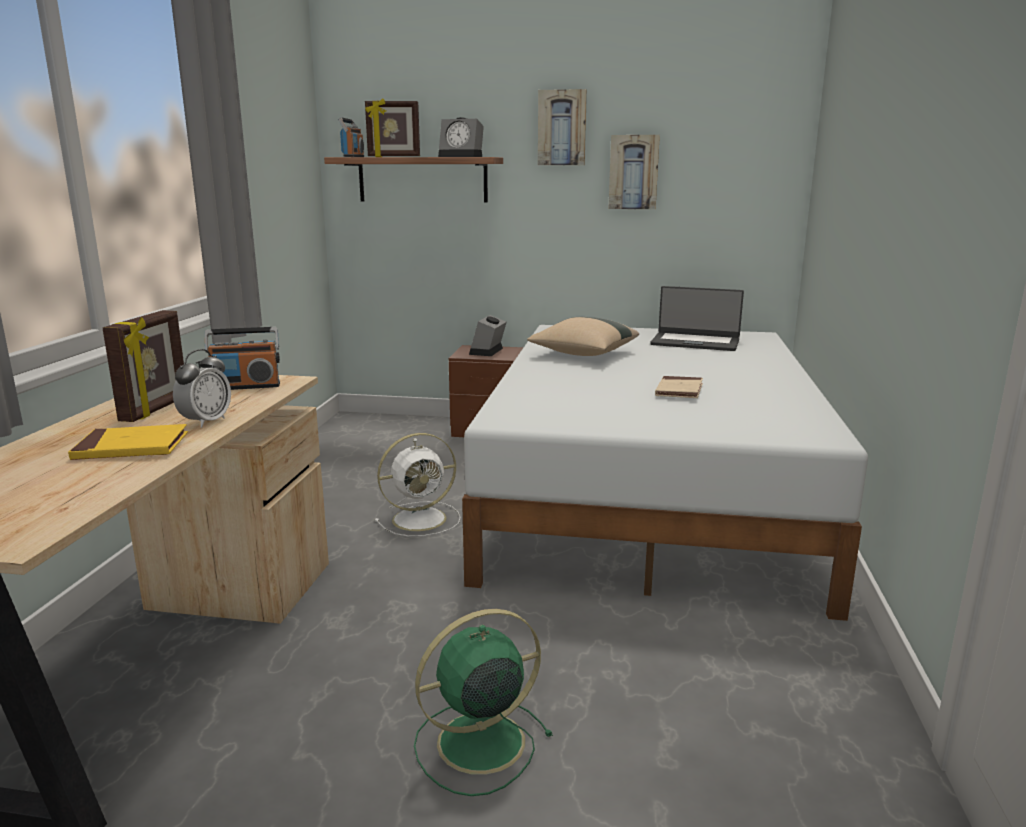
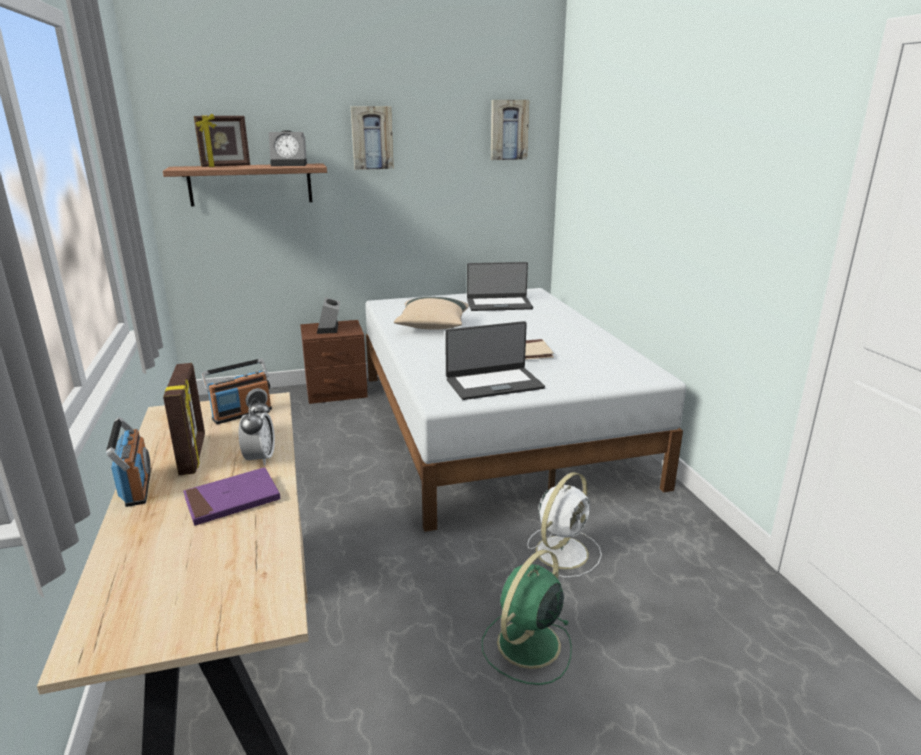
camera: 25 degrees left, 5 degrees up
yellow book [68,424,188,460] -> purple book [183,467,281,526]
radio [338,117,364,157] -> radio moved to [106,417,151,507]
white fan [375,433,461,537] -> white fan moved to [527,472,602,578]
picture [608,135,660,209] -> picture moved to [491,100,529,160]
none -> laptop [445,321,545,400]

